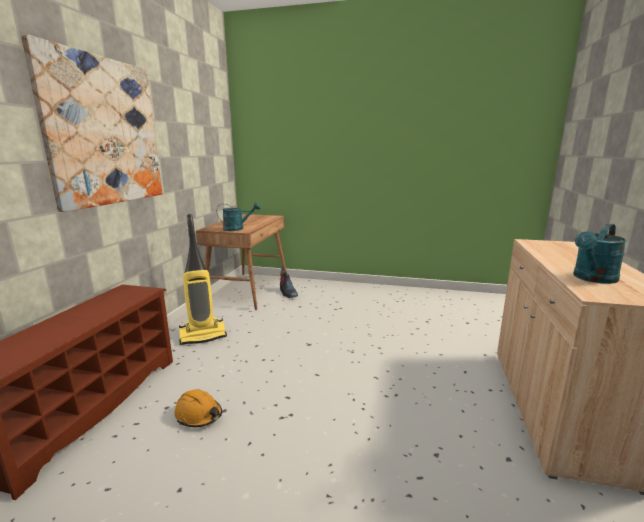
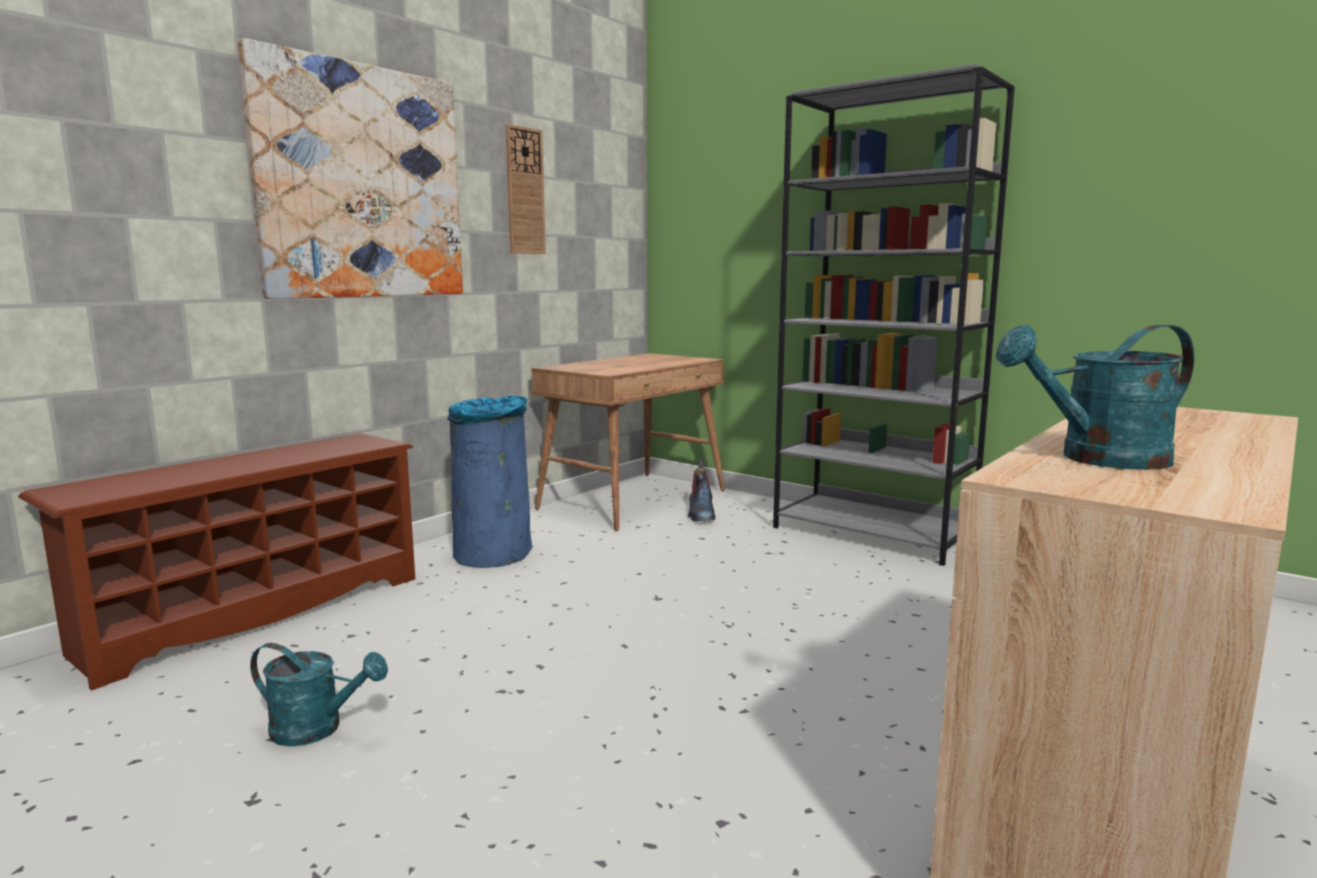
camera: 25 degrees right, 5 degrees down
orange hard hat [174,389,222,427] -> none
vacuum cleaner [179,214,227,345] -> blue trash can [447,395,532,568]
turquoise watering can [217,202,260,231] -> turquoise watering can moved to [250,643,388,746]
none -> wall clock [505,124,546,254]
none -> grey bookcase [773,64,1015,566]

